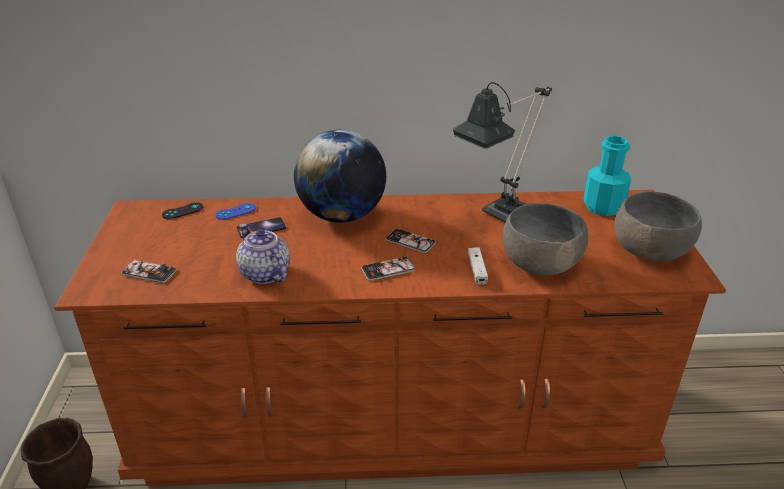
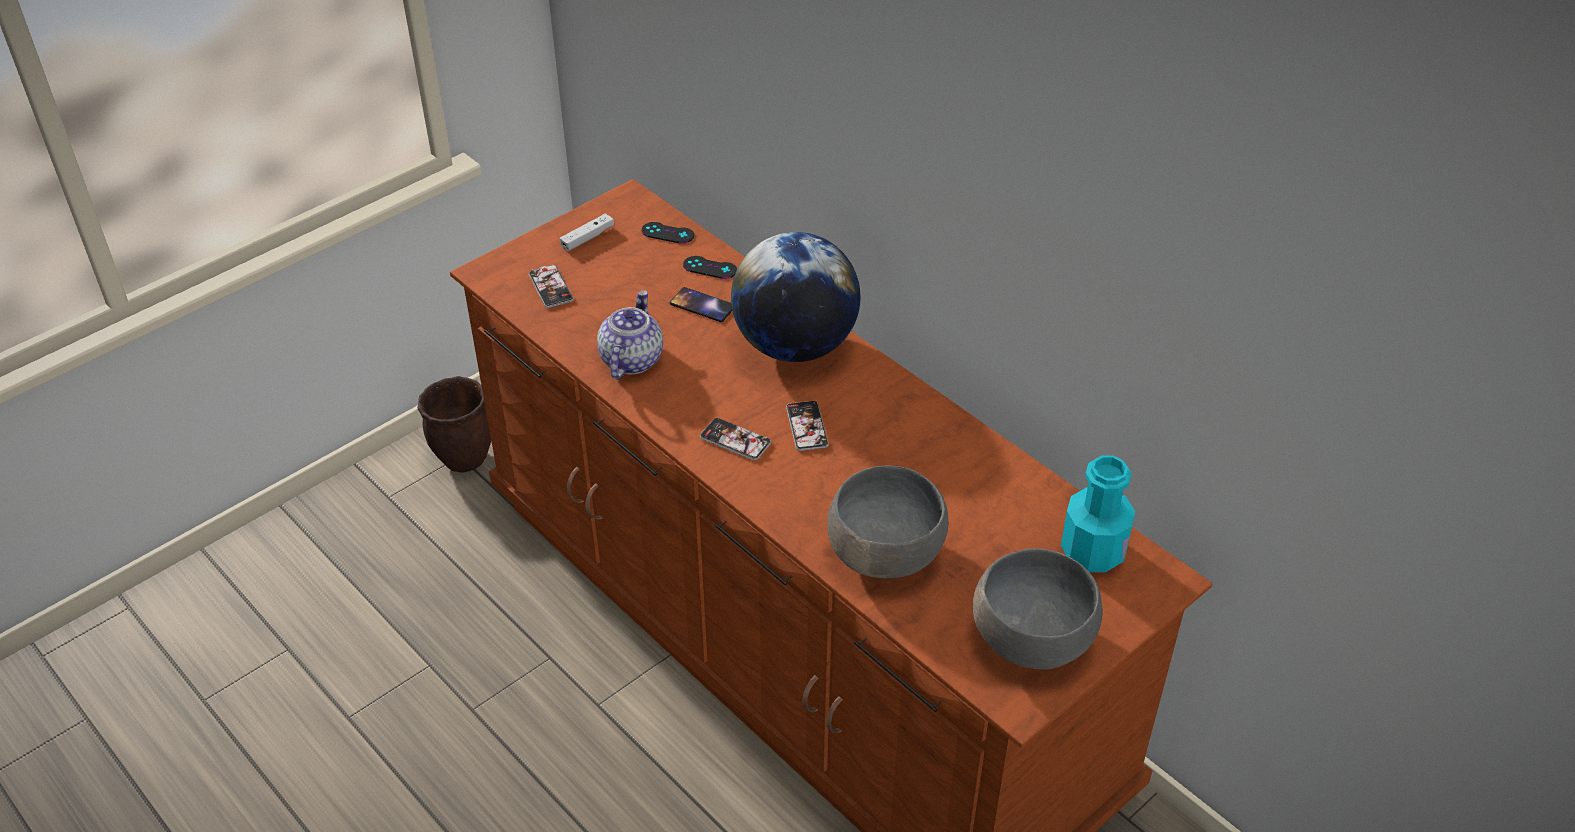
camera: 50 degrees right, 10 degrees up
blue game controller [215,203,256,220] -> black game controller [683,256,737,279]
table lamp [453,82,552,222] -> none
white game controller [468,247,488,285] -> white game controller moved to [560,213,614,251]

